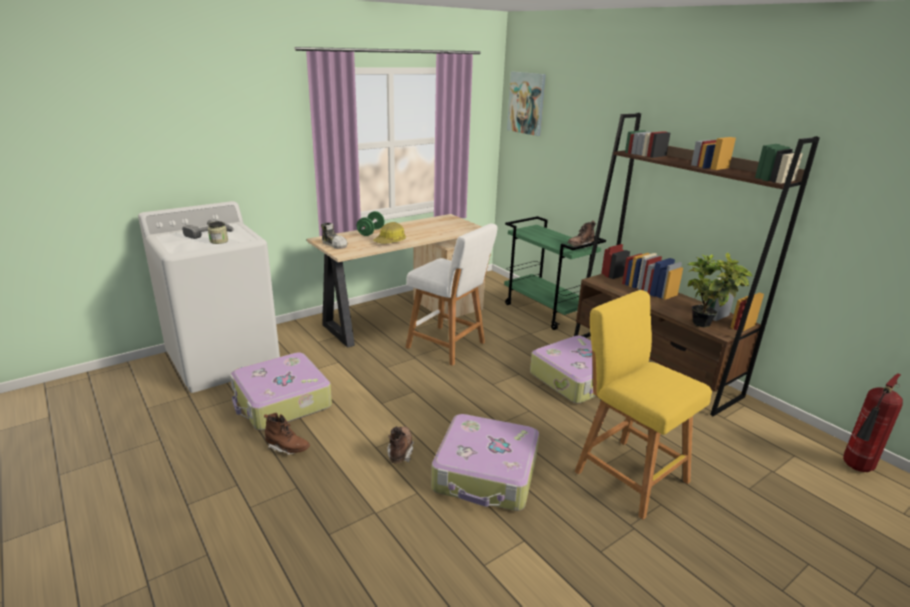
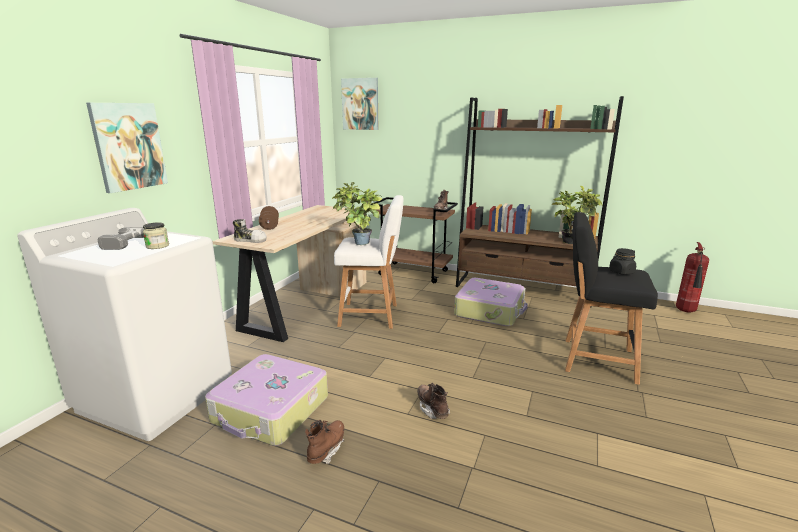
camera: 30 degrees left, 5 degrees down
brown boot [264,413,310,455] -> brown boot turned 60 degrees counterclockwise [305,420,344,464]
green dumbbell [357,211,385,236] -> brown dumbbell [259,206,279,230]
hard hat [373,222,406,244] -> none
suitcase [431,414,539,511] -> none
green cart [504,216,606,330] -> brown cart [370,197,458,283]
yellow stool [575,290,712,520] -> black stool [565,212,658,385]
none -> picture [86,103,168,193]
none -> potted plant [332,182,382,245]
none -> black jar [609,248,636,275]

